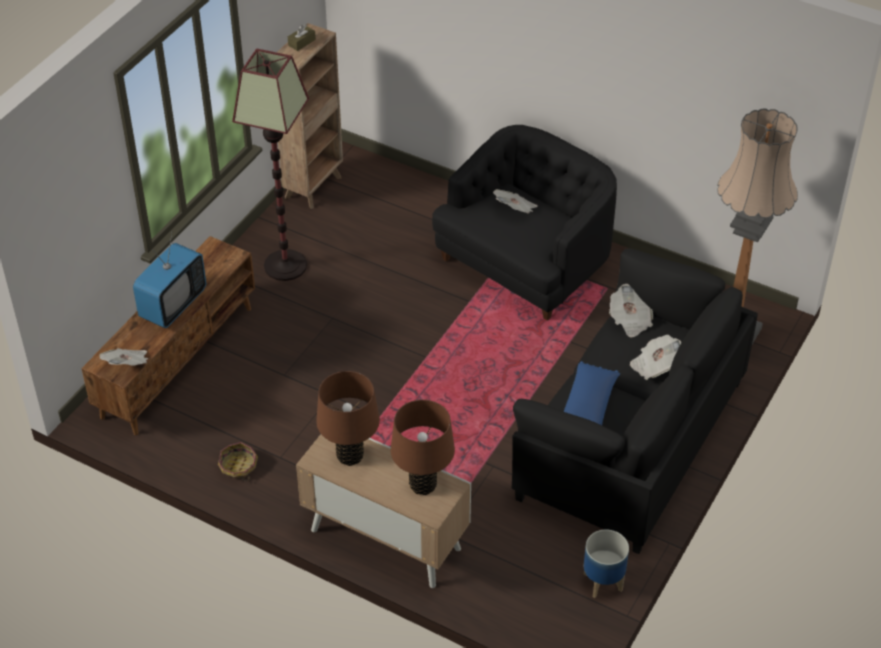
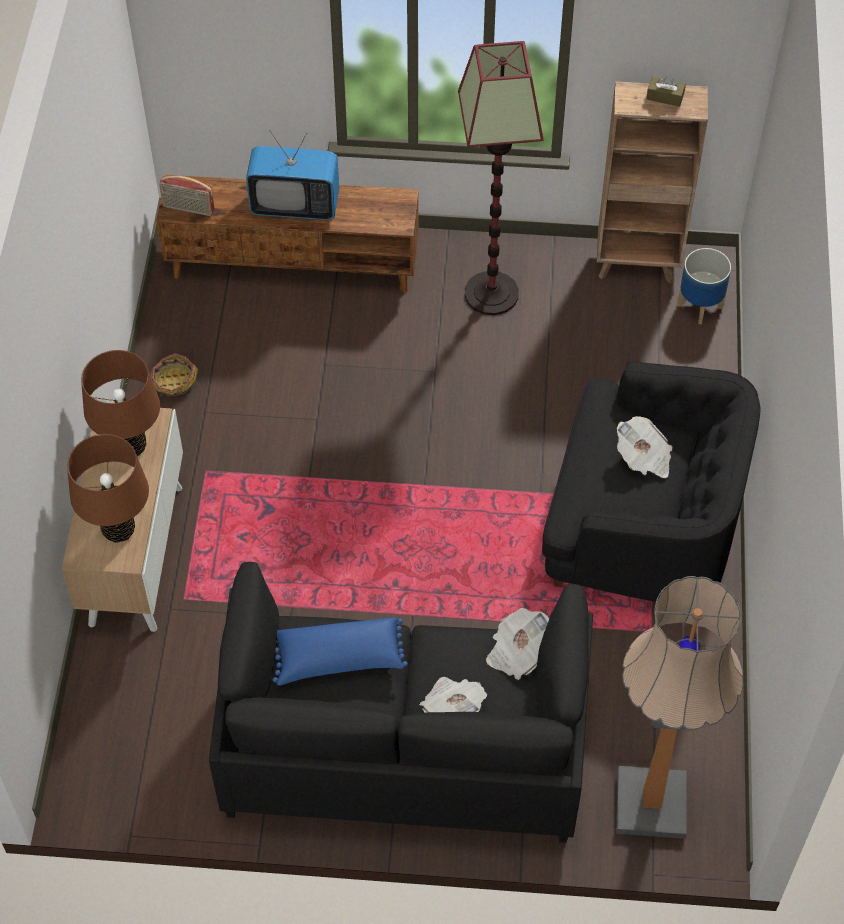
camera: 65 degrees right, 10 degrees up
newspaper [99,348,148,366] -> radio [159,176,215,216]
planter [583,530,629,598] -> planter moved to [677,248,731,324]

